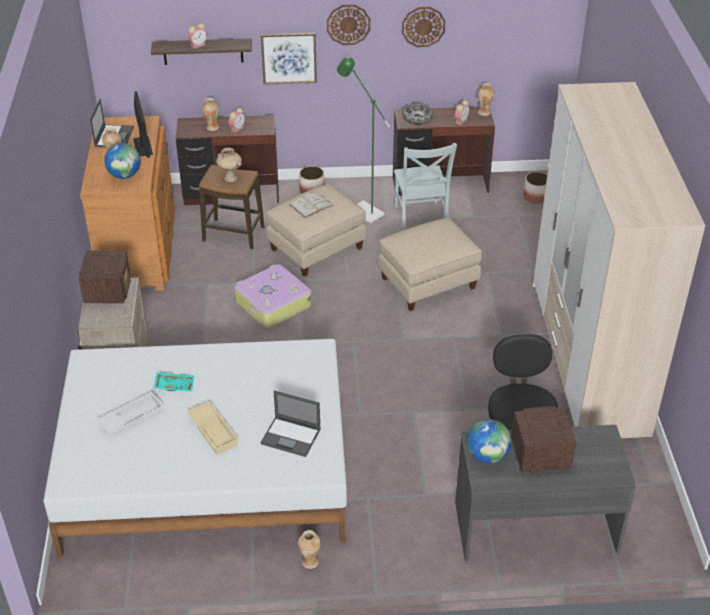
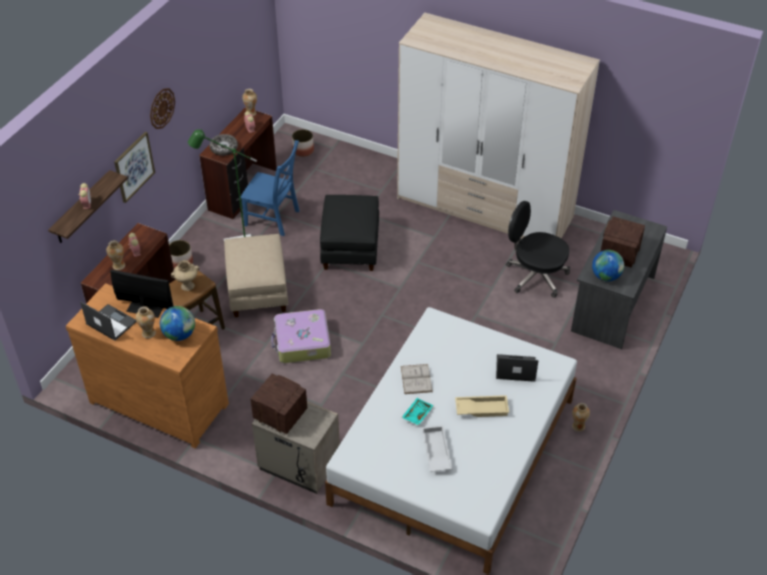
camera: 60 degrees left, 5 degrees up
laptop [260,391,321,457] -> laptop turned 135 degrees counterclockwise [496,354,539,382]
white book [289,192,334,218] -> white book moved to [401,364,433,394]
beige ottoman [378,218,482,311] -> black ottoman [320,195,379,271]
grey chair [394,143,457,231] -> blue chair [241,140,300,236]
wall clock [402,7,446,47] -> none

